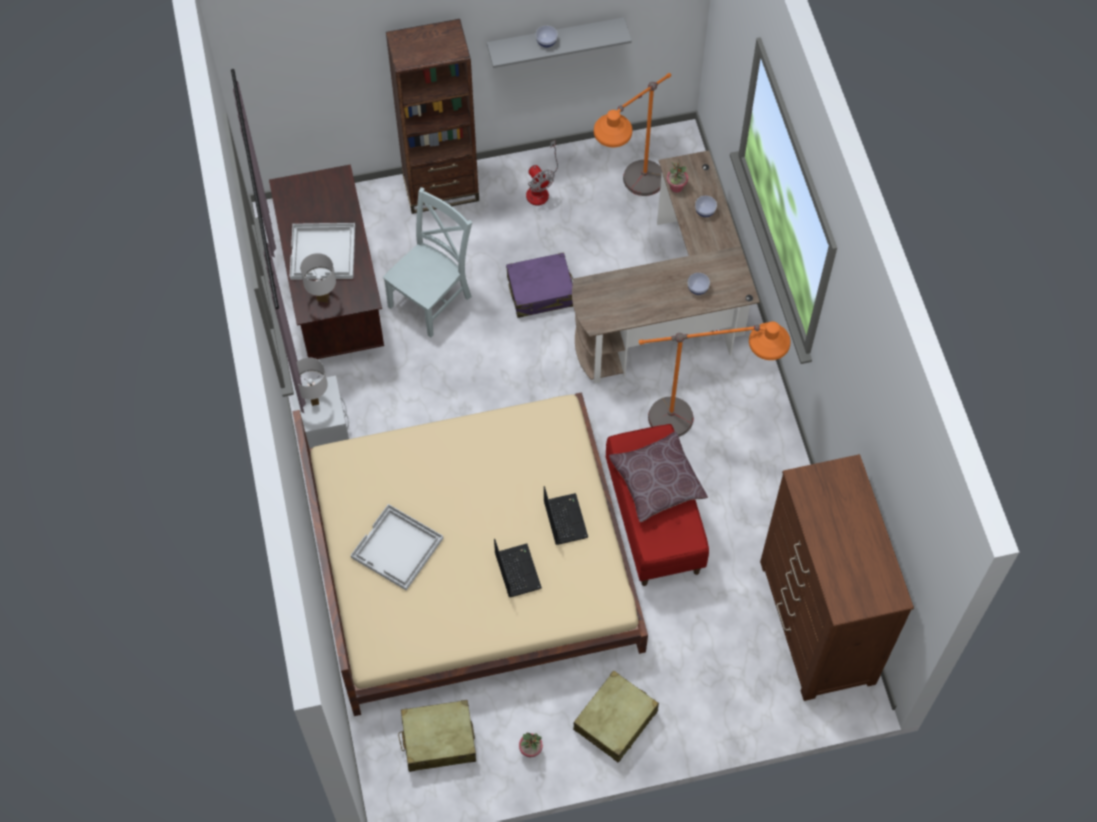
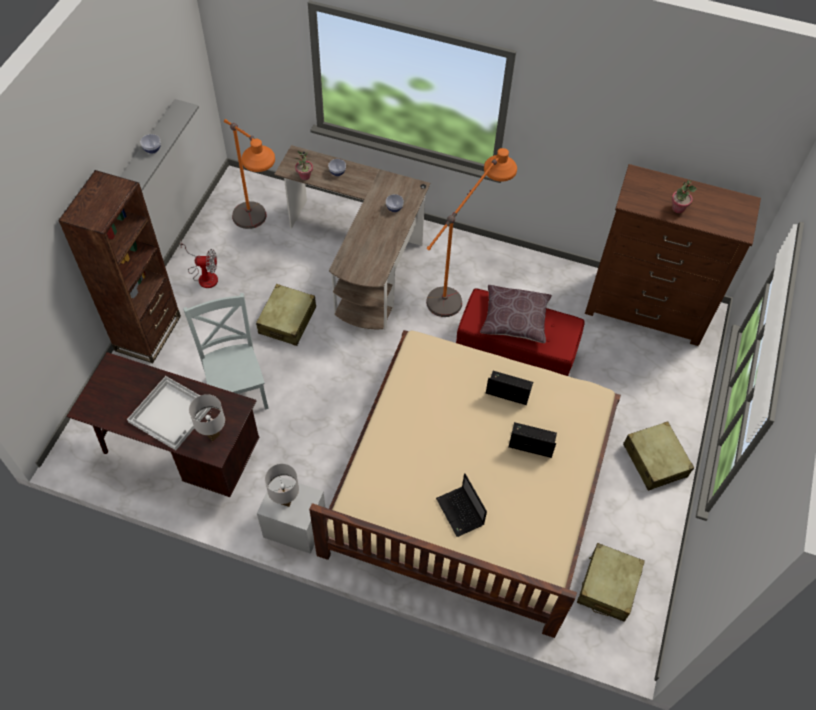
camera: 60 degrees left, 5 degrees down
white tray [351,504,444,590] -> laptop [436,473,487,537]
purple suitcase [506,252,574,318] -> beige suitcase [256,284,316,346]
potted plant [519,732,543,757] -> potted plant moved to [672,180,697,213]

